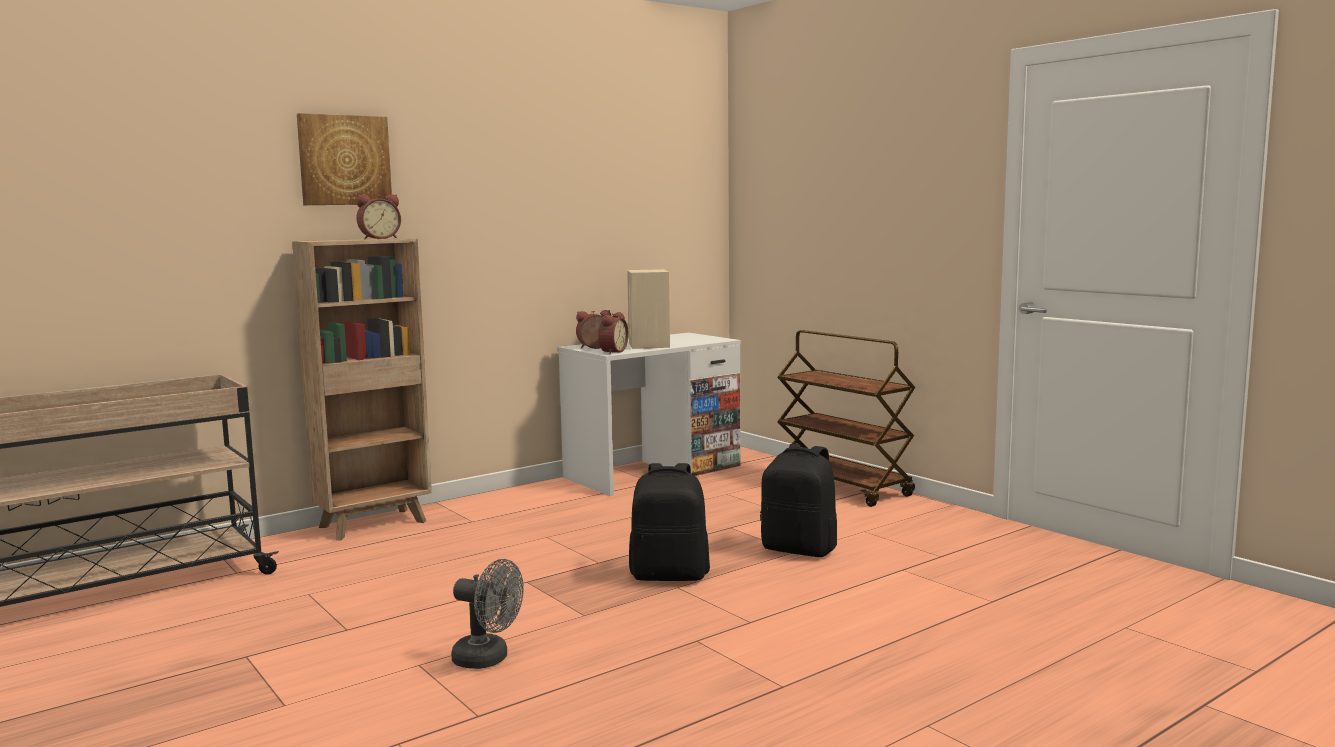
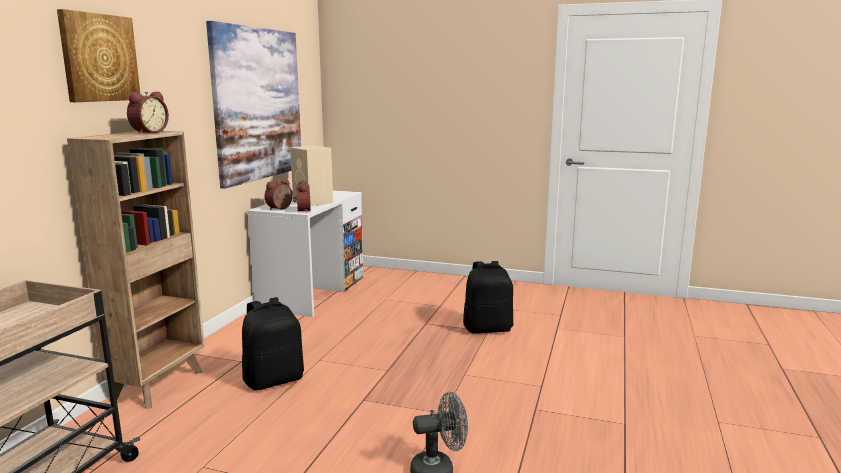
camera: 35 degrees left, 5 degrees up
black backpack [629,463,710,581] -> black backpack moved to [242,297,304,390]
brown cart [777,330,915,507] -> none
none -> picture [206,21,301,189]

